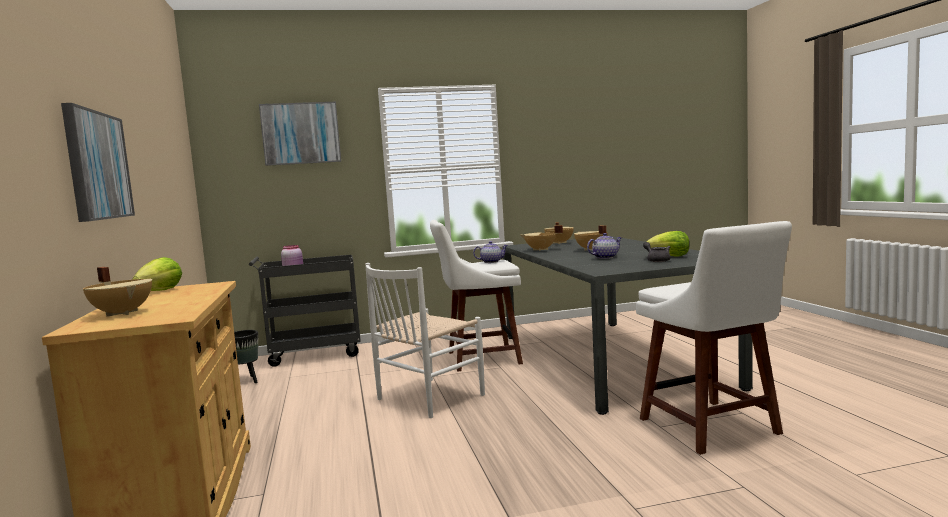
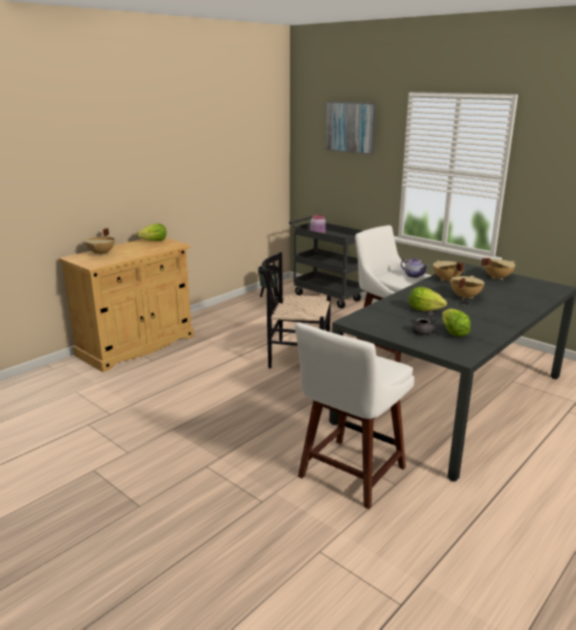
camera: 55 degrees right, 15 degrees up
picture [61,103,135,222] -> none
white chair [365,263,485,418] -> black chair [262,252,331,368]
teapot [587,233,622,259] -> lettuce [409,287,447,311]

